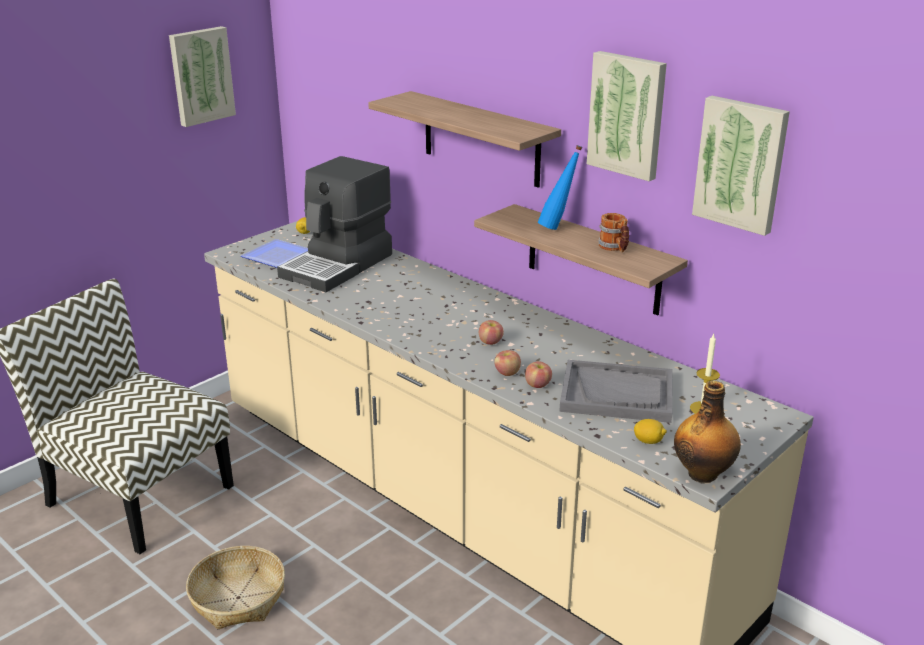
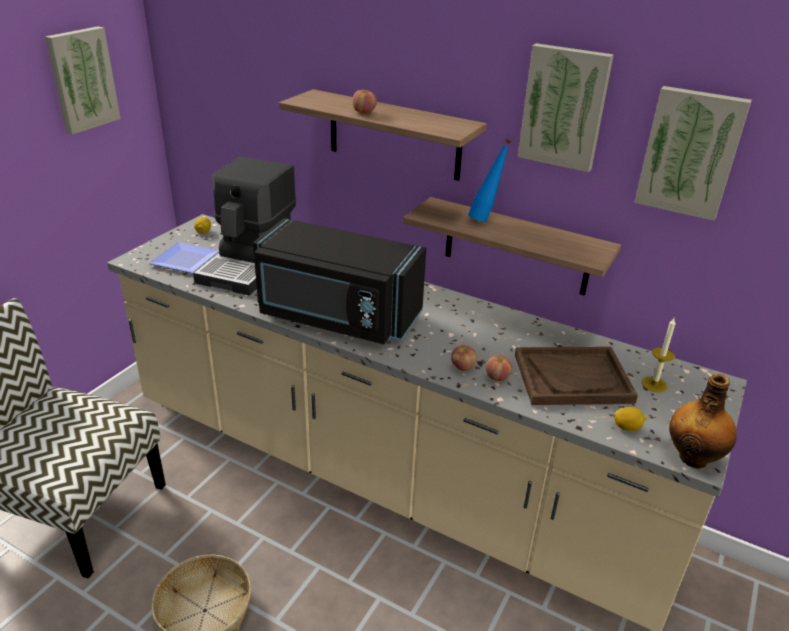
camera: 15 degrees left, 5 degrees up
apple [479,320,504,345] -> apple moved to [352,90,377,114]
grey tray [559,360,672,423] -> brown tray [515,347,638,405]
mug [598,213,629,252] -> none
none -> black microwave [253,218,426,344]

